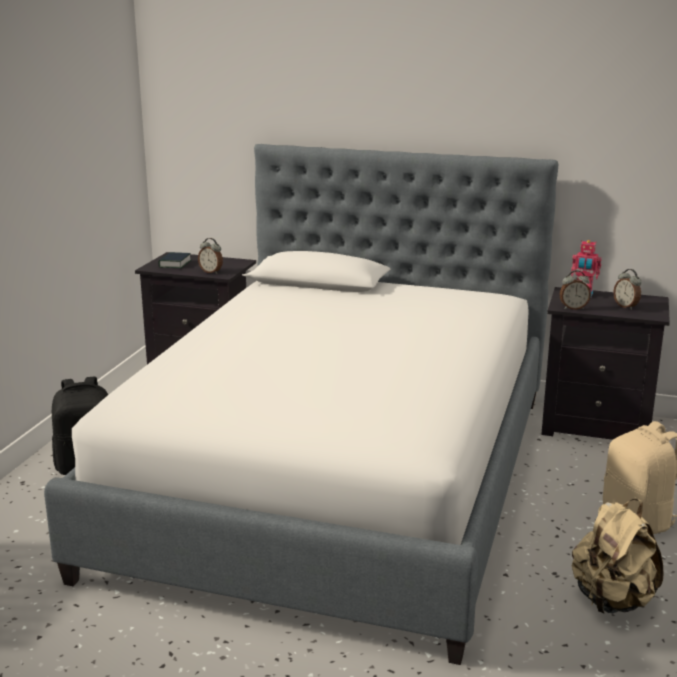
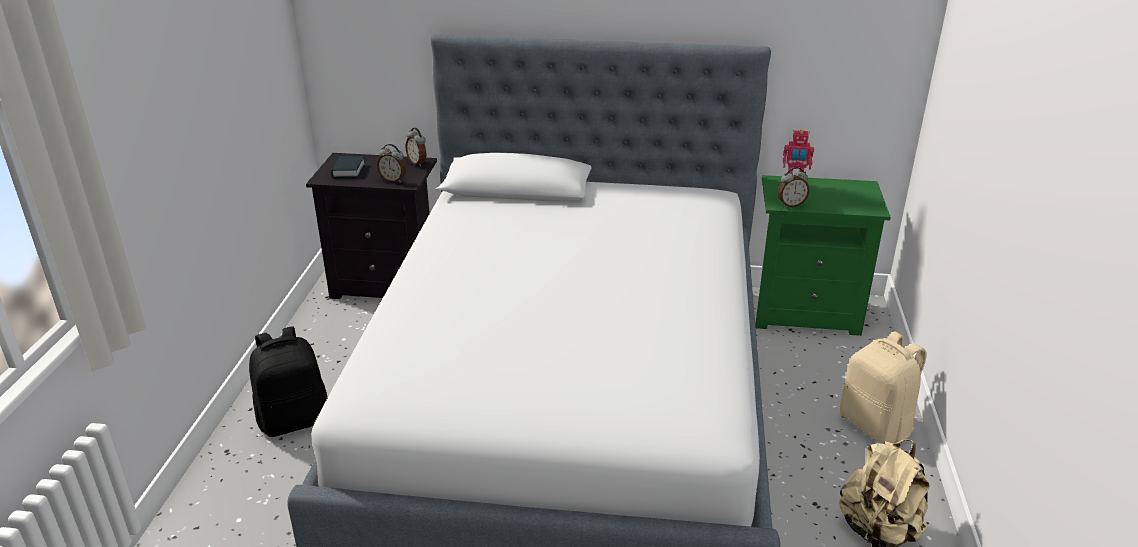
camera: 10 degrees left, 10 degrees up
black nightstand [541,287,670,440] -> green nightstand [755,175,891,336]
alarm clock [613,269,641,310] -> alarm clock moved to [405,128,426,166]

